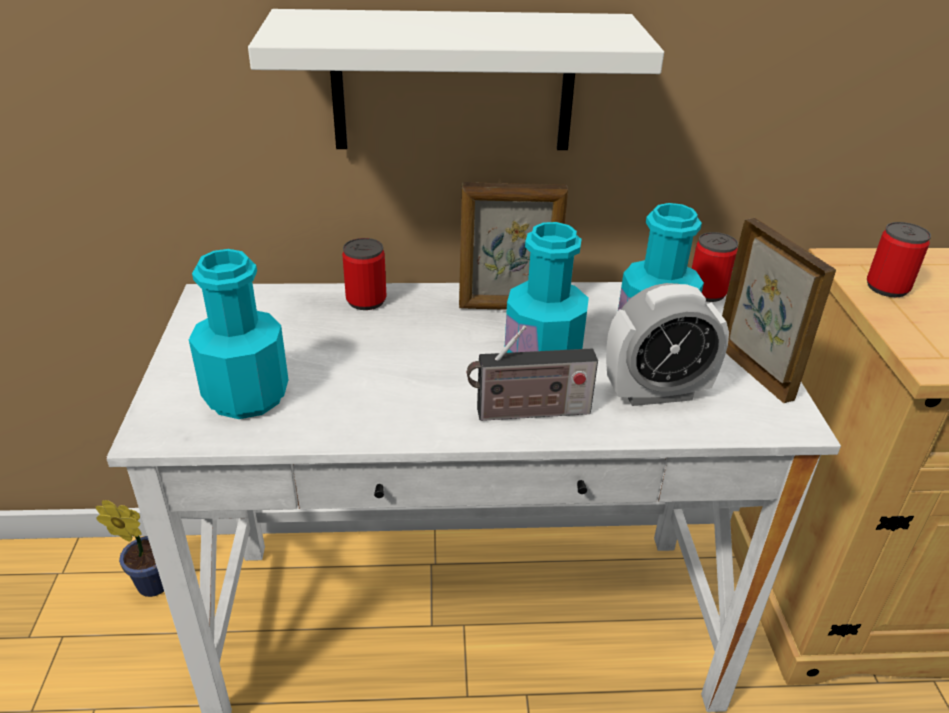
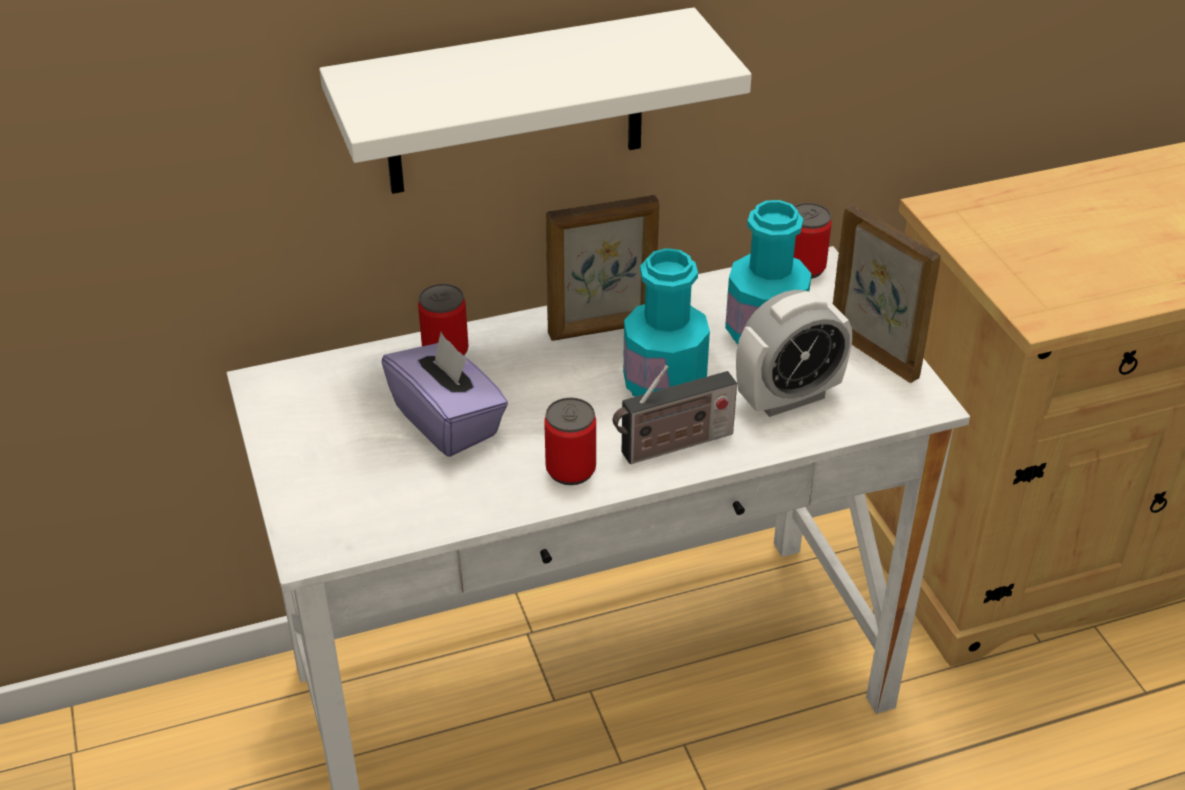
camera: 15 degrees left, 5 degrees up
potted plant [95,500,164,597] -> none
turquoise bottle [189,249,289,419] -> none
can [867,222,931,297] -> can moved to [544,398,596,485]
none -> purple tissue box [382,332,508,457]

